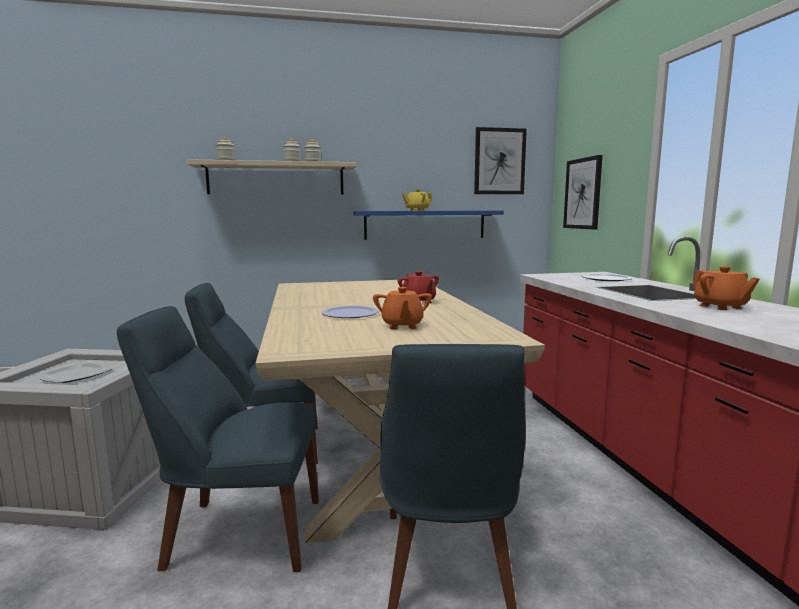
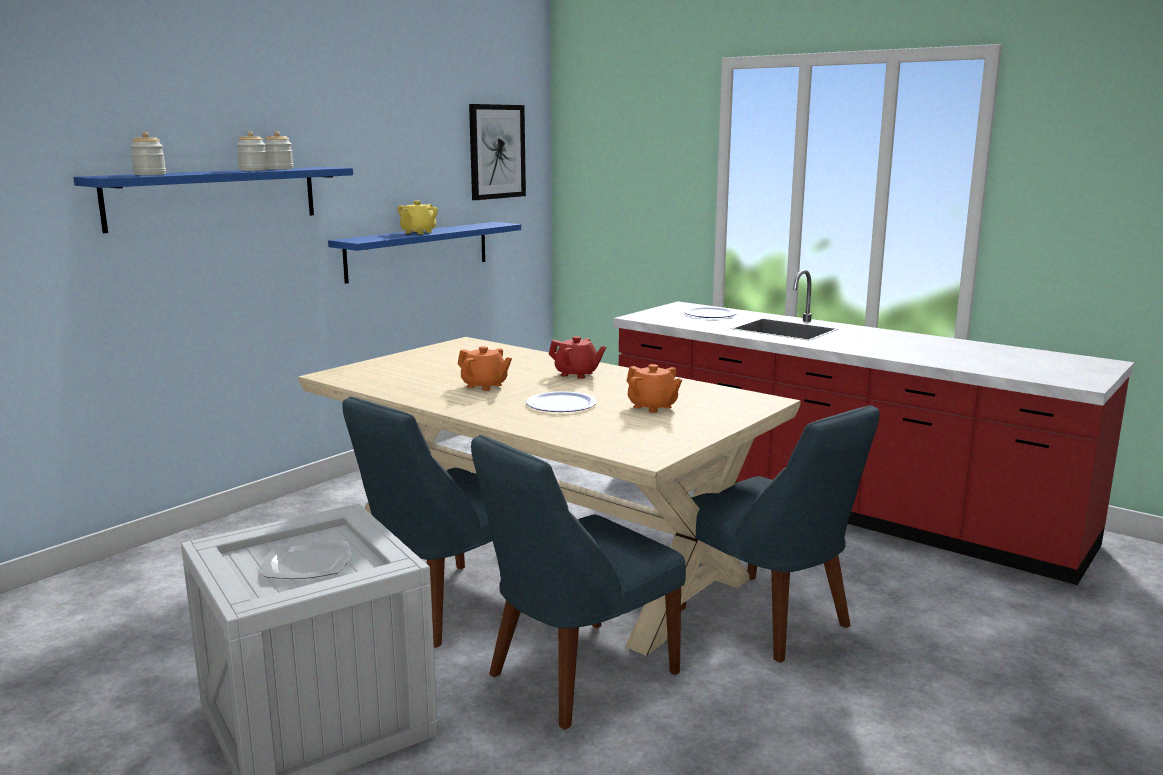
camera: 40 degrees left, 5 degrees up
beige shelf [186,159,357,195] -> blue shelf [73,167,353,233]
picture [563,155,603,230] -> none
orange teapot [692,266,760,310] -> orange teapot moved to [458,346,512,391]

